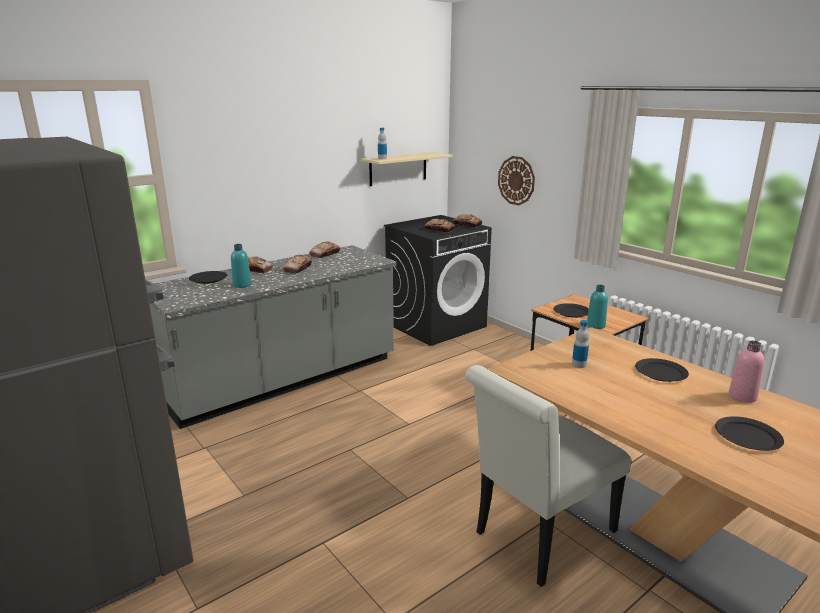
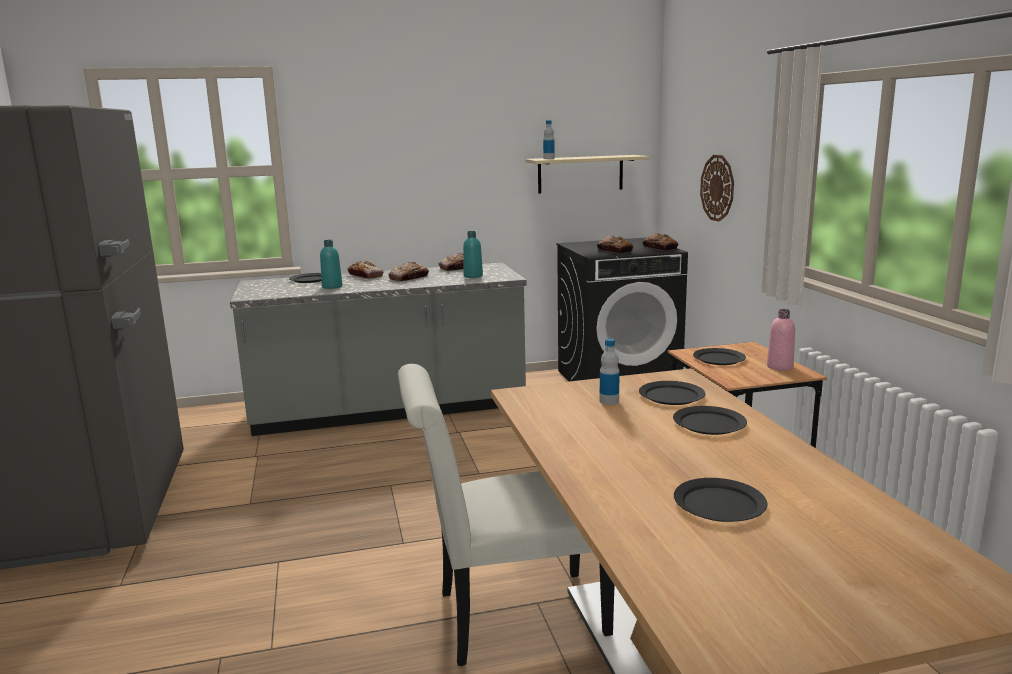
camera: 25 degrees right, 5 degrees down
turquoise bottle [587,285,608,329] -> turquoise bottle moved to [463,231,483,278]
pink bottle [729,341,764,403] -> pink bottle moved to [767,309,795,370]
none -> black plate [639,381,705,405]

